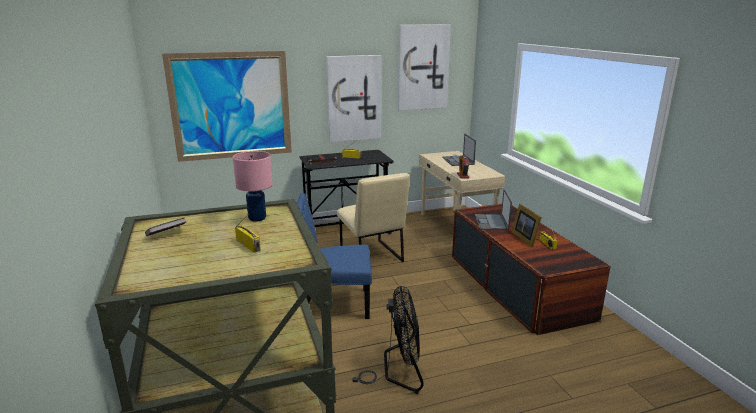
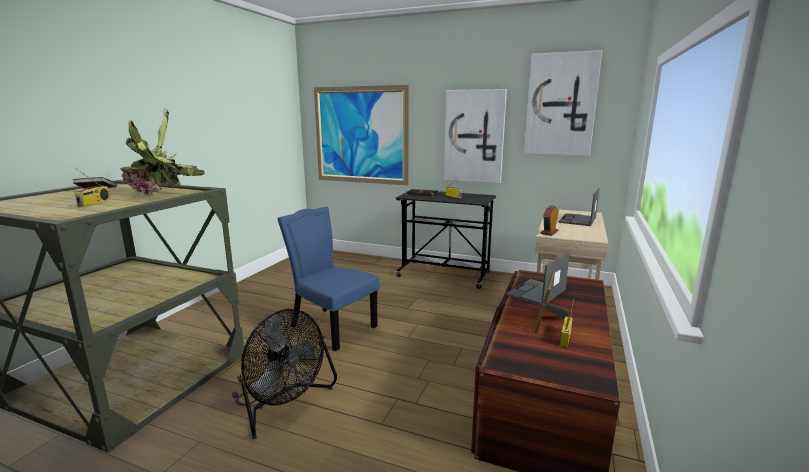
camera: 40 degrees right, 5 degrees down
pink table lamp [233,151,273,222] -> potted plant [120,108,205,195]
beige chair [337,173,410,262] -> none

